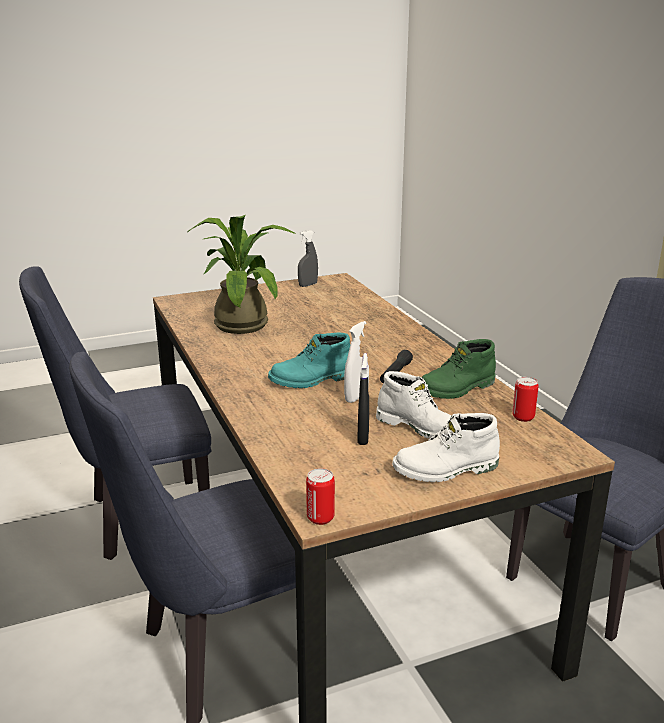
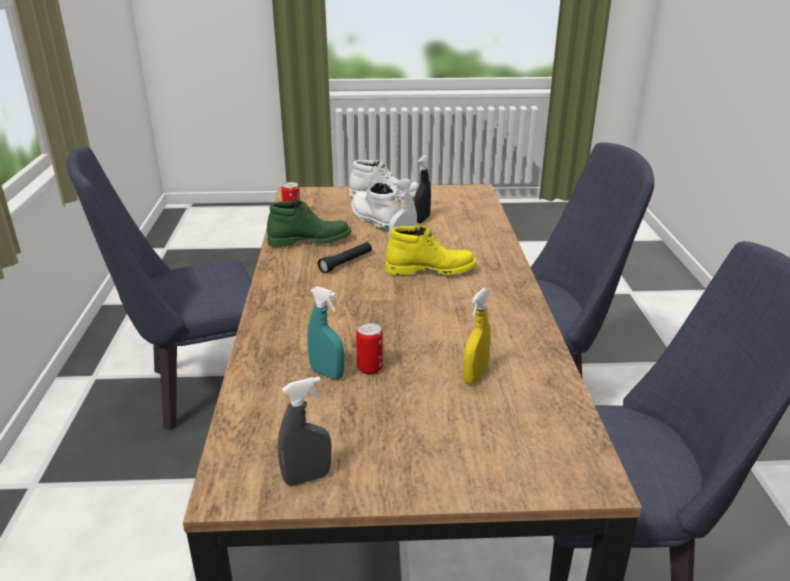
camera: 160 degrees left, 5 degrees up
potted plant [187,215,296,334] -> yellow spray bottle [463,288,491,385]
turquoise boot [268,333,351,388] -> yellow boot [386,225,477,275]
can [306,468,335,525] -> can moved to [356,322,383,374]
none -> turquoise spray bottle [307,286,344,380]

